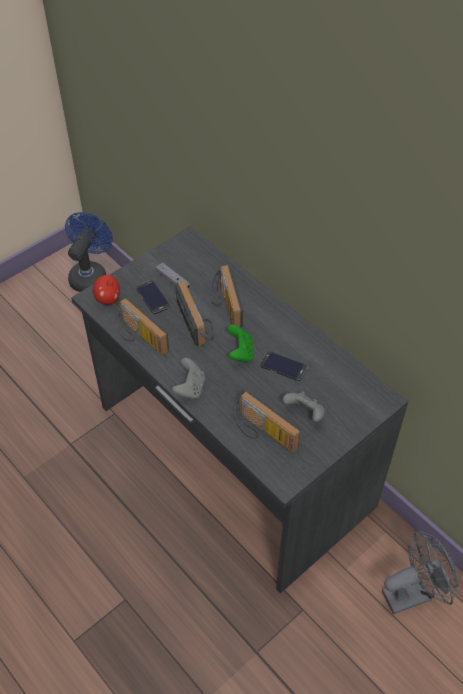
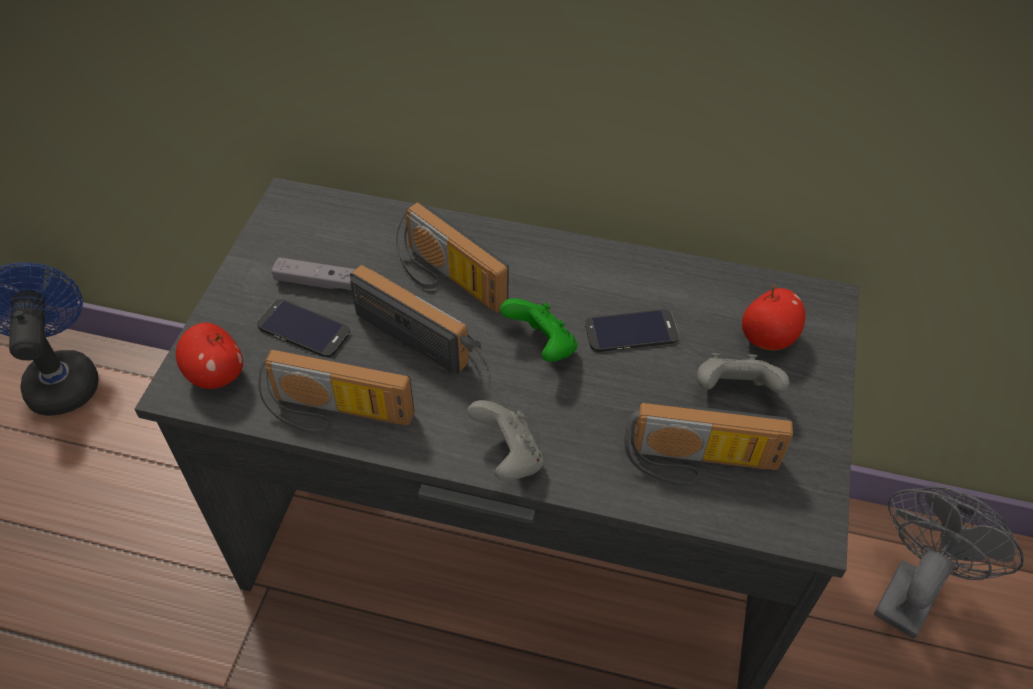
camera: 35 degrees left, 0 degrees up
none -> apple [742,285,805,350]

